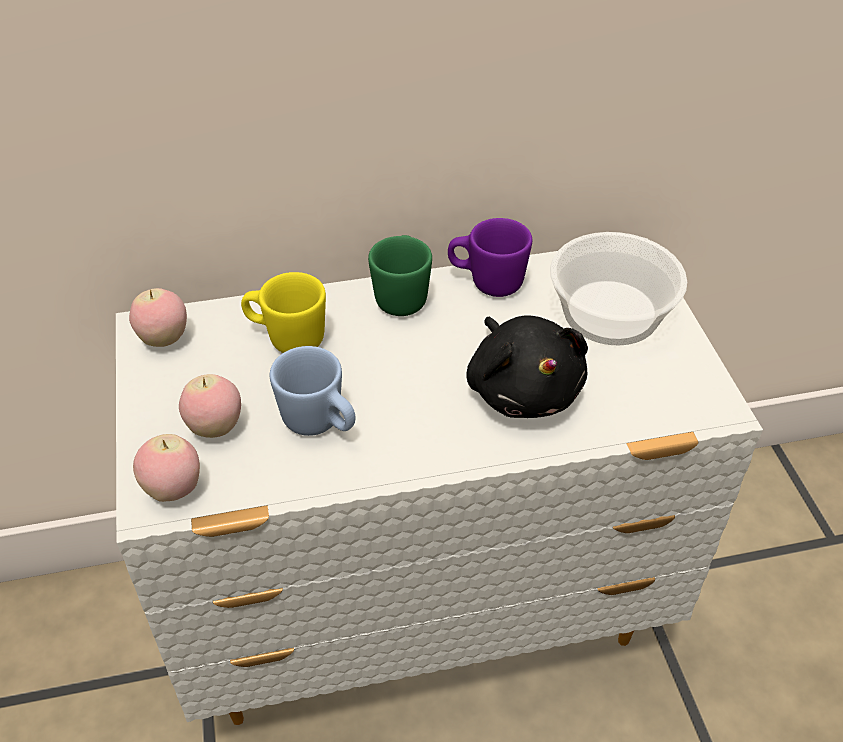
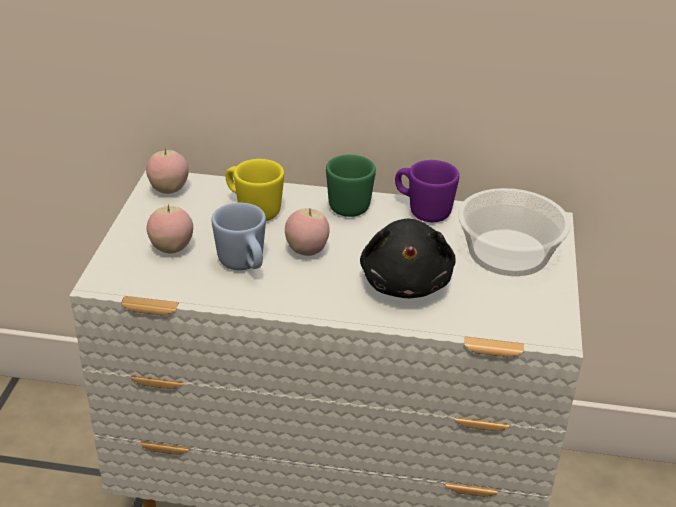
camera: 20 degrees right, 10 degrees down
apple [133,434,200,502] -> apple moved to [285,208,330,256]

